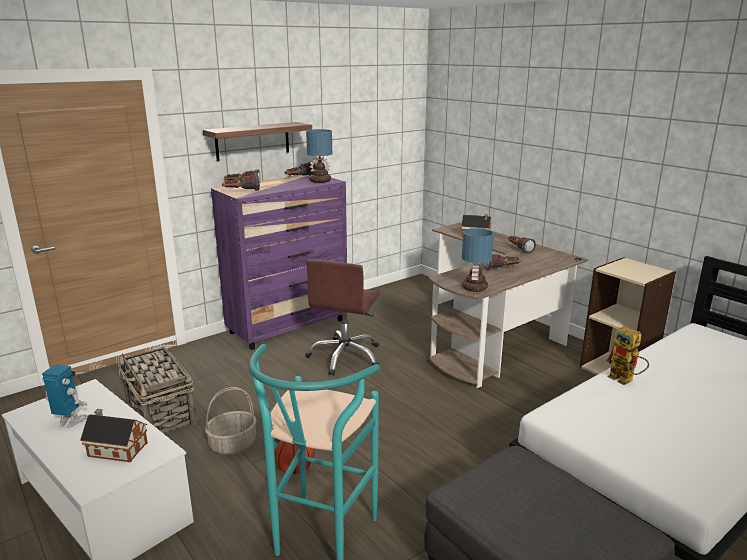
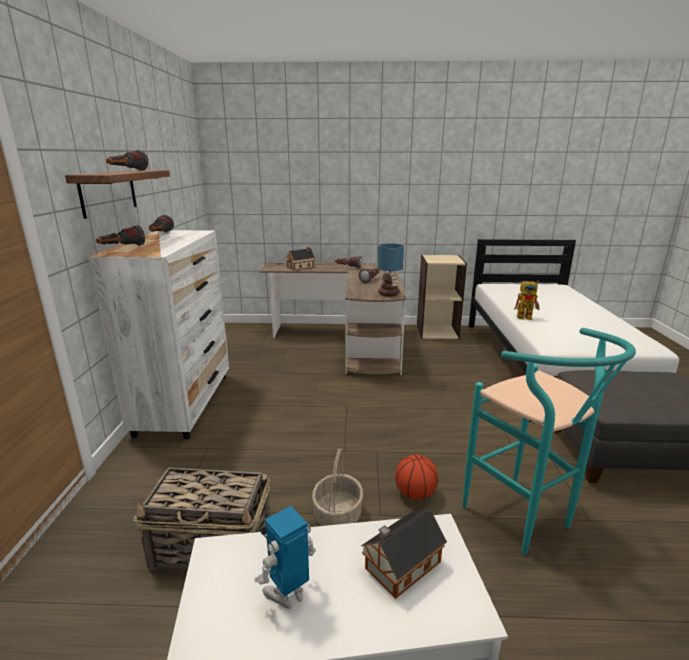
camera: 50 degrees left, 0 degrees up
purple dresser [211,175,348,350] -> white dresser [89,230,229,439]
flashlight [222,174,260,191] -> flashlight moved to [106,150,148,171]
brown office chair [305,259,379,376] -> none
table lamp [306,129,332,183] -> none

